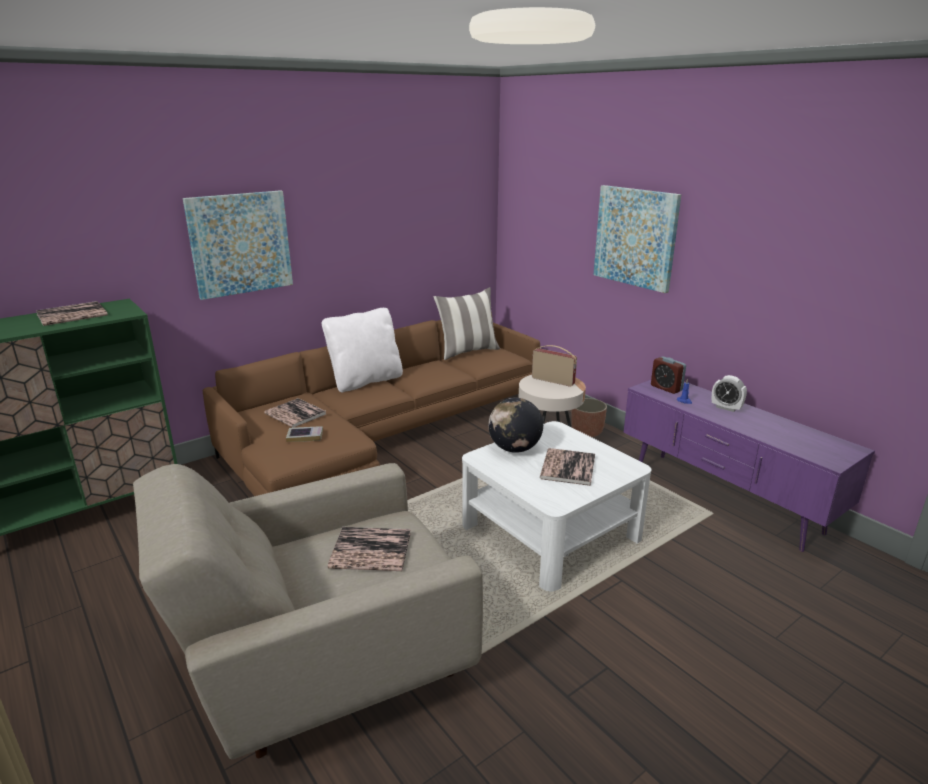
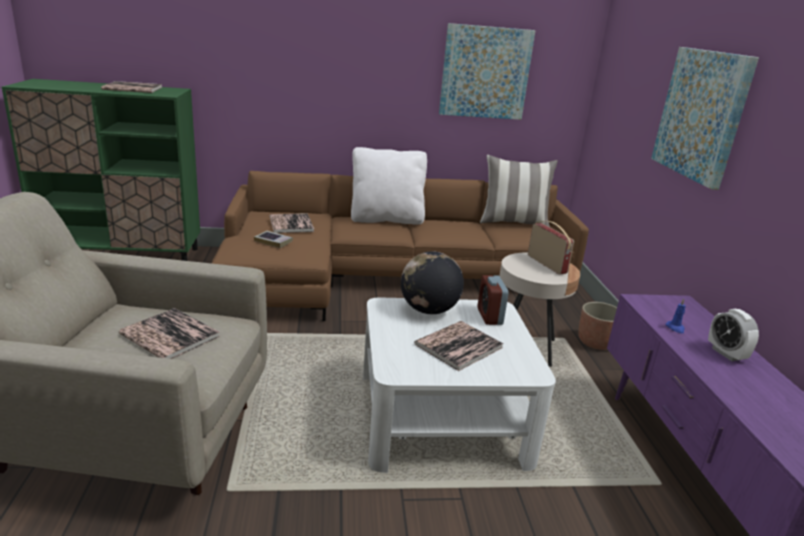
camera: 30 degrees right, 0 degrees up
picture [183,190,293,300] -> picture moved to [439,23,536,120]
alarm clock [651,356,686,394] -> alarm clock moved to [477,275,509,325]

